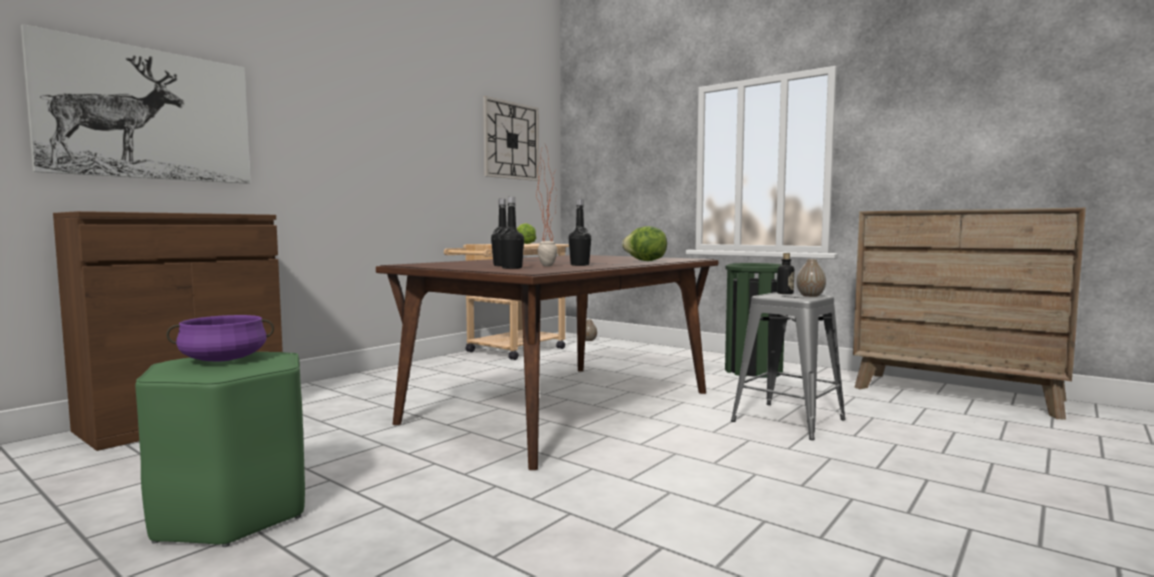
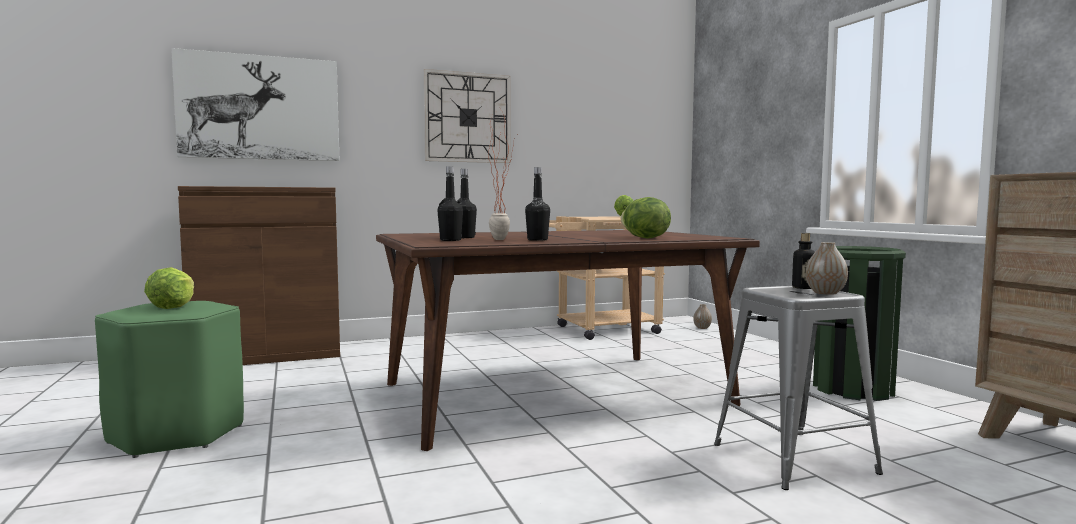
camera: 30 degrees right, 0 degrees up
purple cooking pot [166,315,274,361] -> lettuce [144,267,194,309]
wall clock [483,96,539,181] -> wall clock moved to [424,69,511,163]

